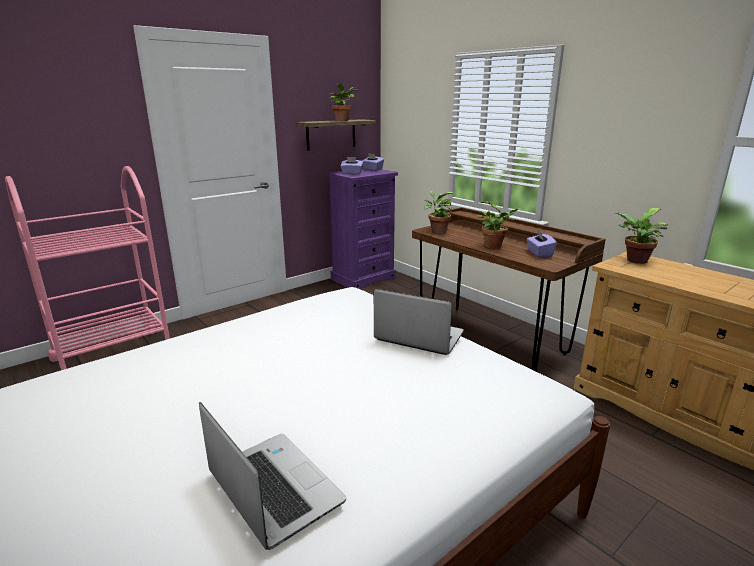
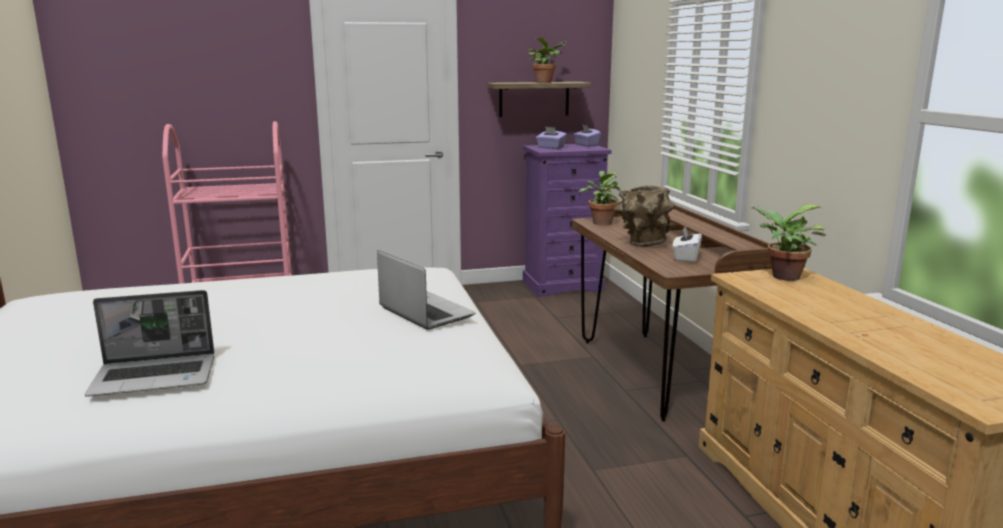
camera: 25 degrees right, 5 degrees down
laptop [199,402,346,550] -> laptop turned 90 degrees clockwise [85,290,214,397]
potted plant [477,201,521,249] -> brown vase [614,185,676,247]
purple tissue box [527,230,557,257] -> white tissue box [672,225,702,263]

